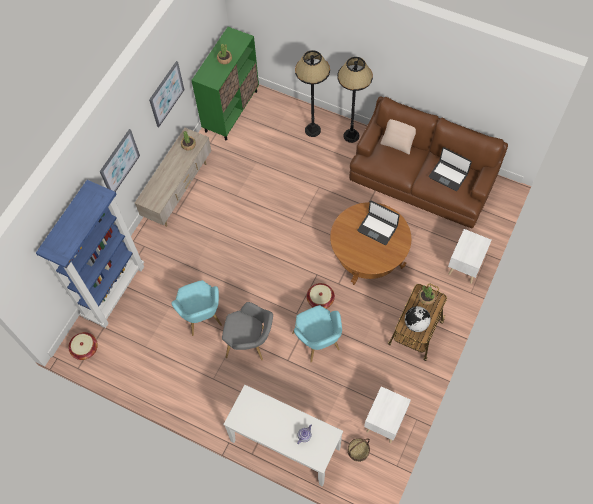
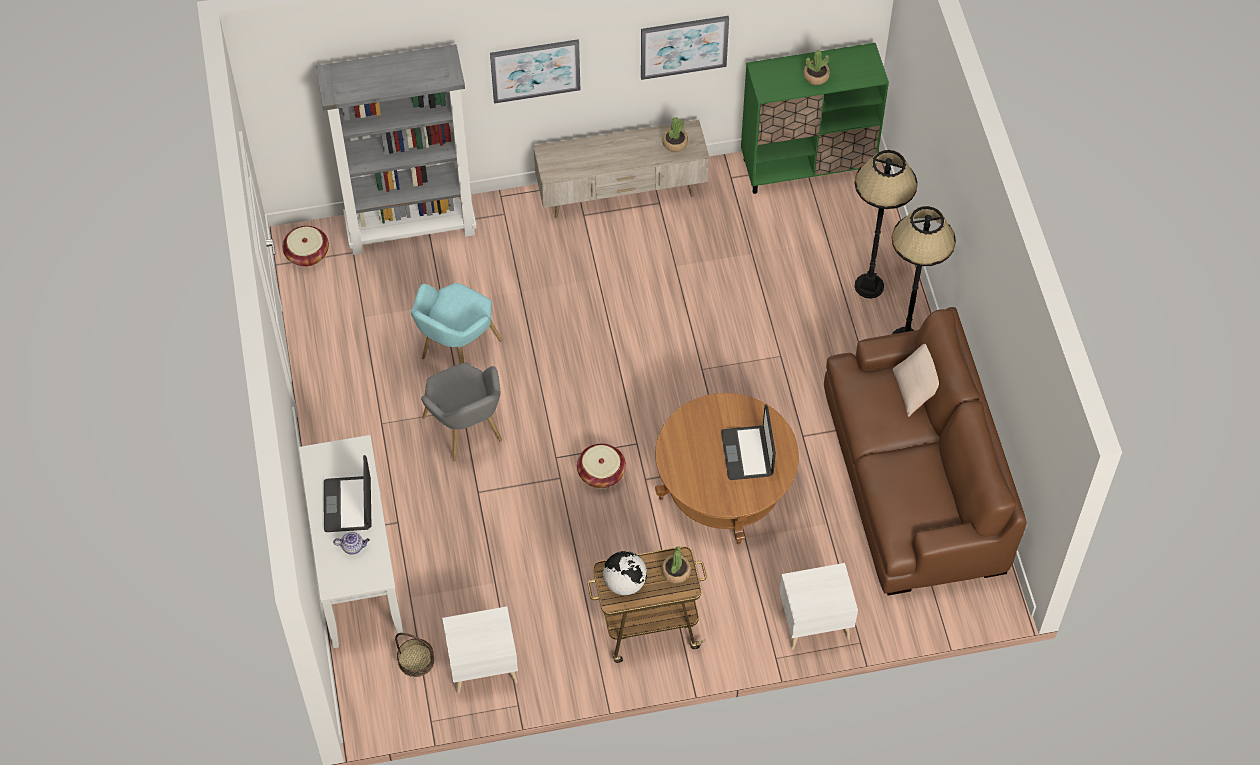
camera: 50 degrees right, 5 degrees down
blue bookcase [36,180,144,328] -> grey bookcase [316,44,477,255]
turquoise armchair [292,305,342,363] -> none
laptop [429,147,472,191] -> laptop moved to [324,455,371,532]

